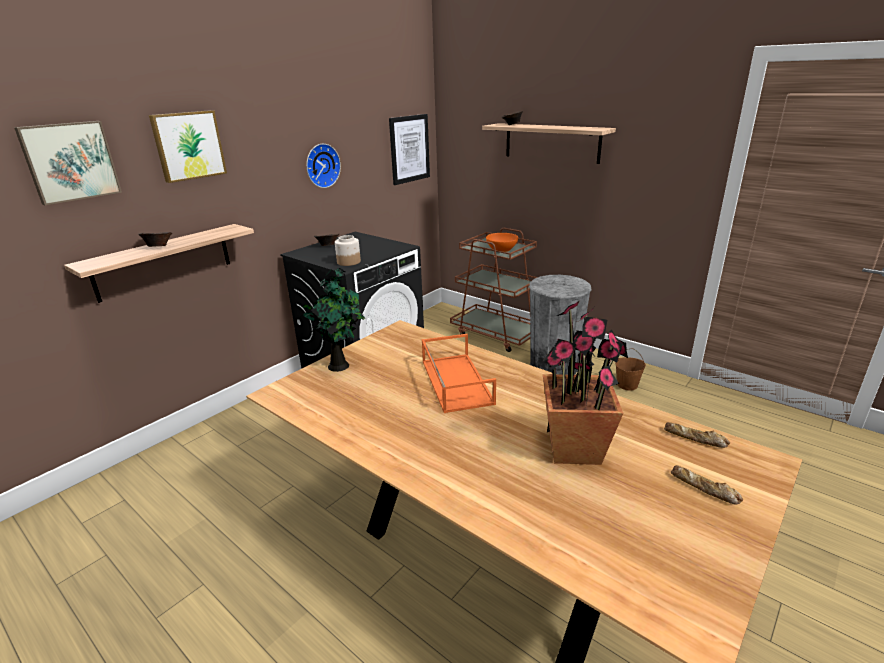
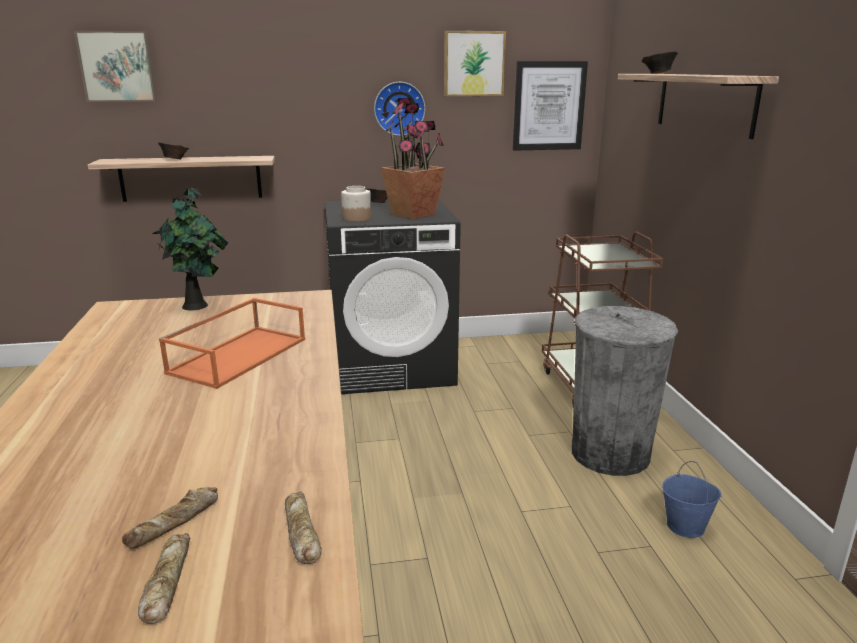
camera: 40 degrees right, 5 degrees down
picture [149,110,227,183] -> picture moved to [444,31,506,96]
orange bowl [486,233,518,252] -> none
potted plant [542,300,628,465] -> potted plant moved to [381,98,445,219]
brown bucket [615,348,646,391] -> blue bucket [662,461,722,538]
none -> bread [122,487,218,549]

